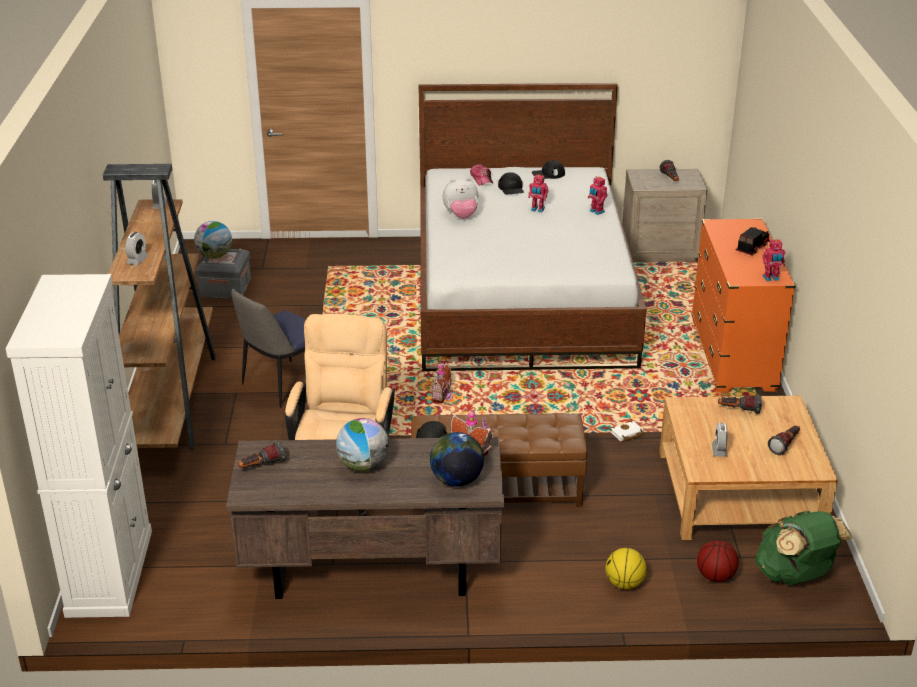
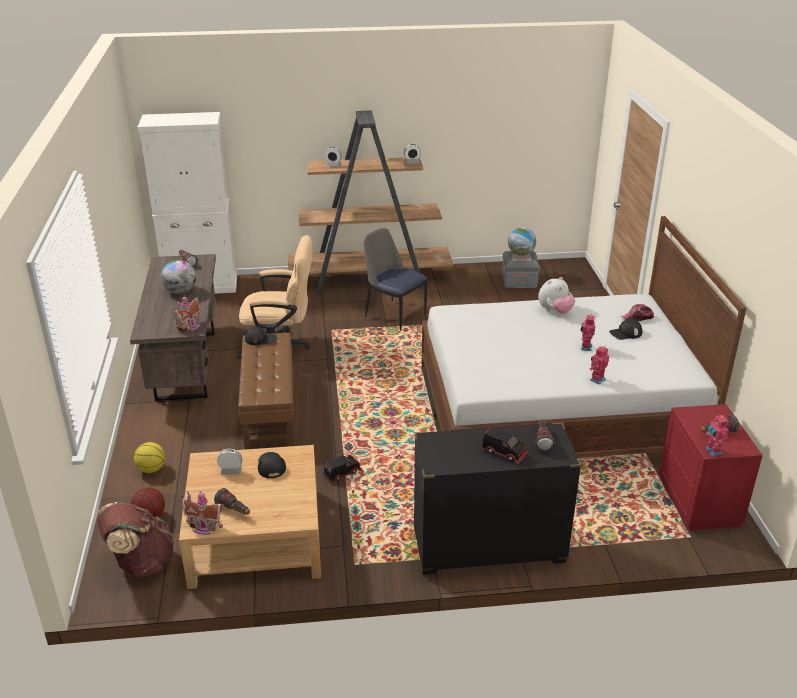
camera: 85 degrees right, 0 degrees up
toy house [430,362,453,403] -> toy house moved to [180,491,224,535]
globe [430,432,484,486] -> none
plush toy [442,178,478,218] -> plush toy turned 105 degrees counterclockwise [538,277,575,314]
black cap [532,160,565,179] -> black cap moved to [258,452,286,478]
white book [610,421,645,442] -> toy truck [323,455,362,483]
beige nightstand [622,169,707,262] -> red nightstand [659,404,763,531]
orange dresser [692,218,796,392] -> black dresser [413,423,581,575]
flashlight [718,394,762,414] -> flashlight moved to [535,419,555,452]
green backpack [755,511,853,585] -> brown backpack [97,502,174,577]
toy robot [763,239,786,281] -> toy robot moved to [705,415,729,456]

